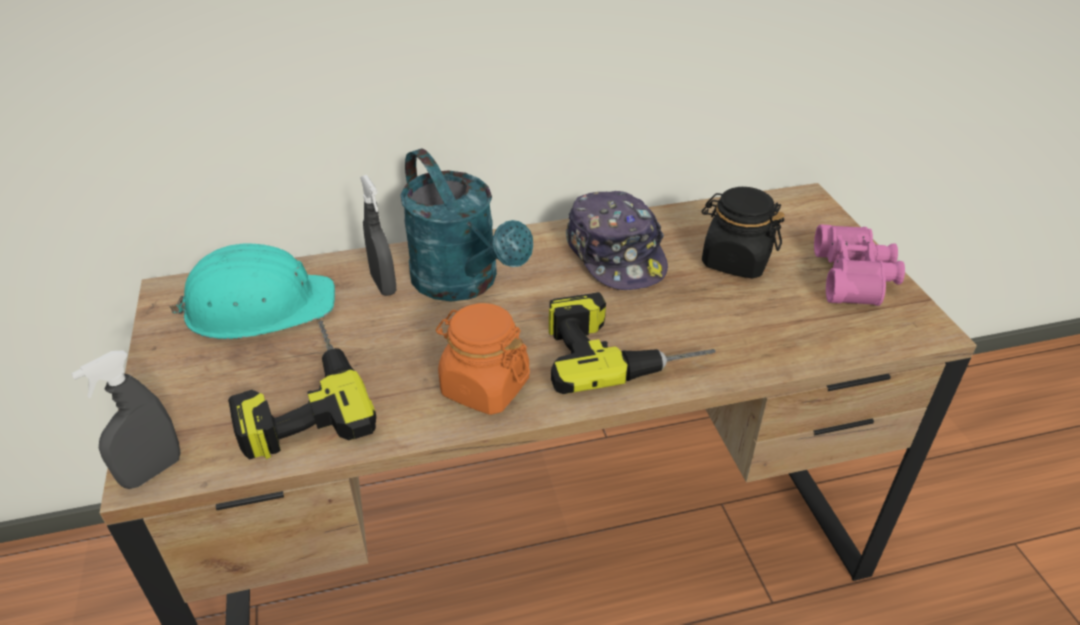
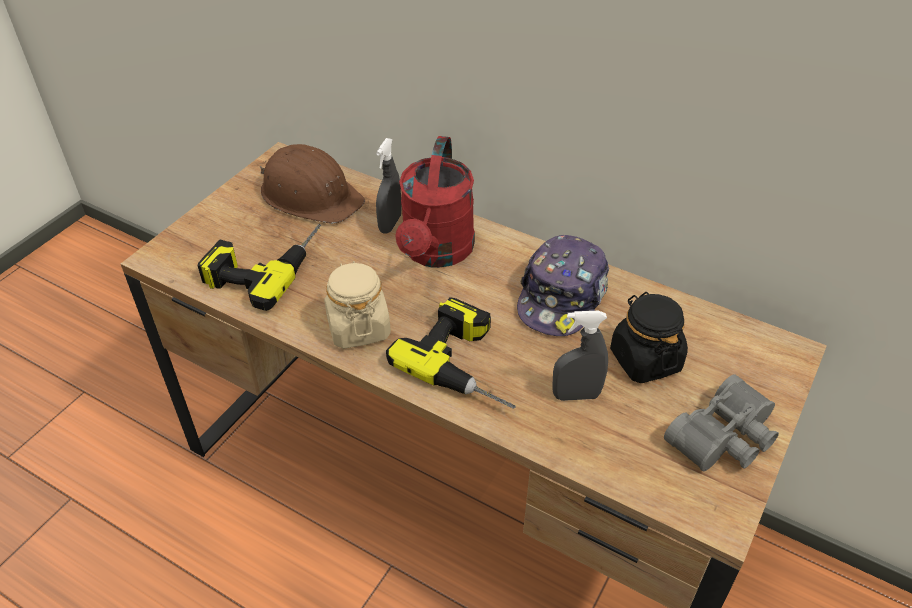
camera: 45 degrees right, 5 degrees up
grey spray bottle [72,350,180,489] -> grey spray bottle moved to [552,311,608,401]
turquoise hard hat [167,243,335,339] -> brown hard hat [260,144,365,224]
turquoise watering can [400,149,533,302] -> red watering can [395,136,475,268]
orange jar [436,303,530,415] -> beige jar [324,261,391,349]
pink binoculars [814,224,905,306] -> grey binoculars [664,374,779,472]

